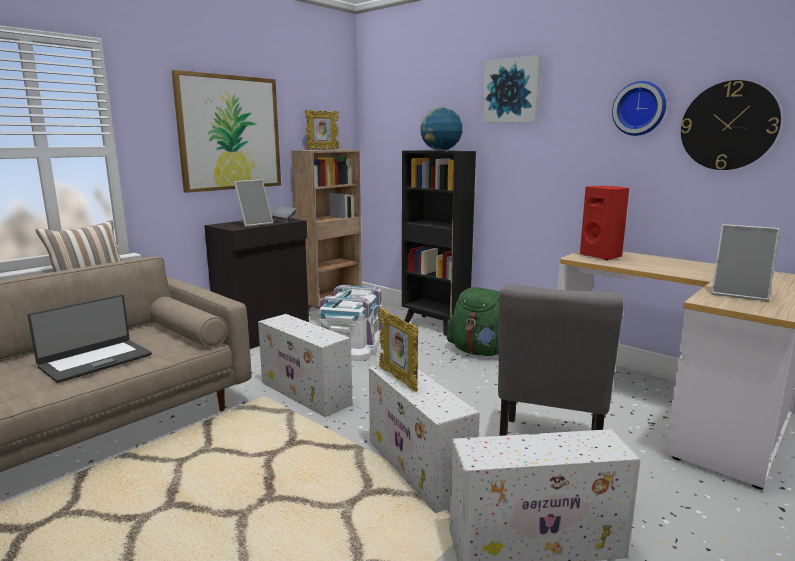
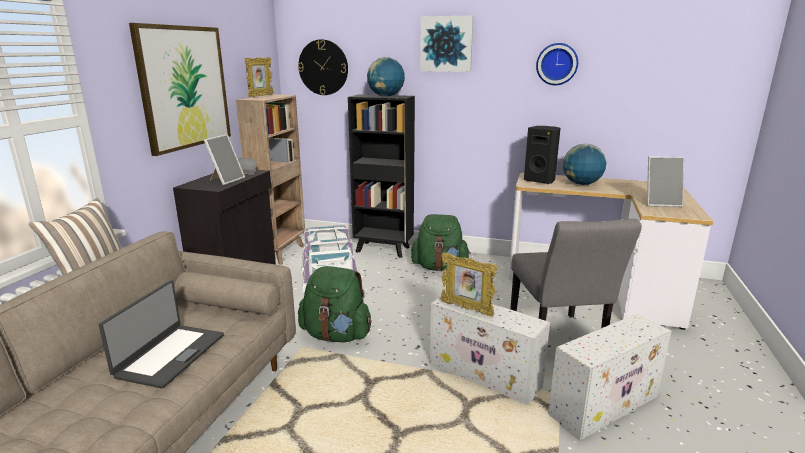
camera: 25 degrees left, 5 degrees up
white storage box [258,314,353,417] -> green backpack [298,266,372,343]
red speaker [580,186,629,260] -> black speaker [524,126,561,184]
wall clock [681,80,781,170] -> wall clock moved to [298,39,348,95]
none -> globe [563,144,606,185]

